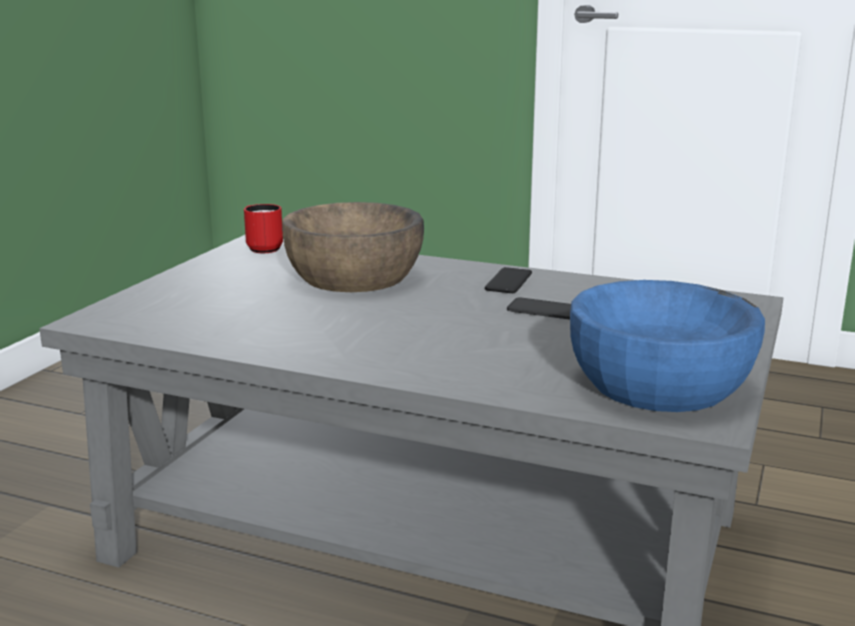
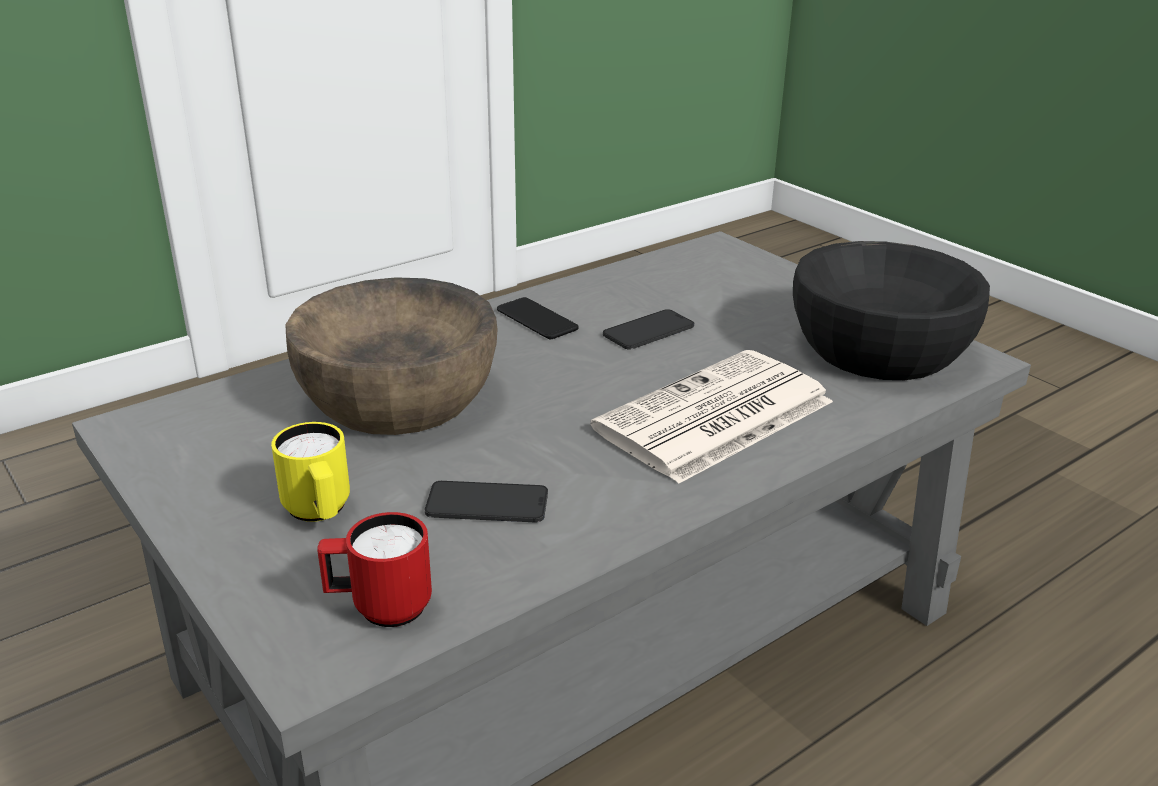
camera: 60 degrees left, 10 degrees up
red mug [244,204,283,253] -> red mug moved to [317,512,432,627]
blue bowl [570,280,765,412] -> black bowl [793,241,990,380]
none -> yellow mug [271,422,350,522]
none -> phone [425,481,548,522]
none -> newspaper [590,350,833,484]

